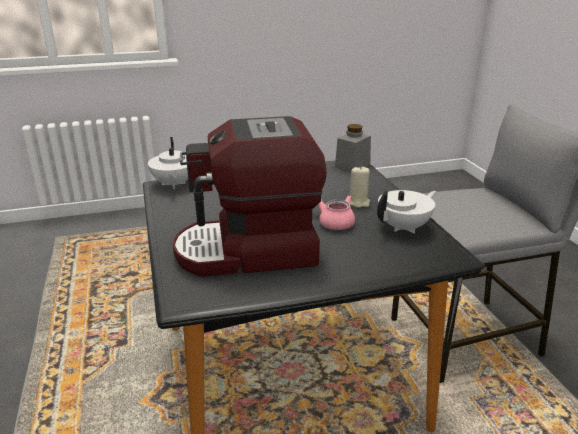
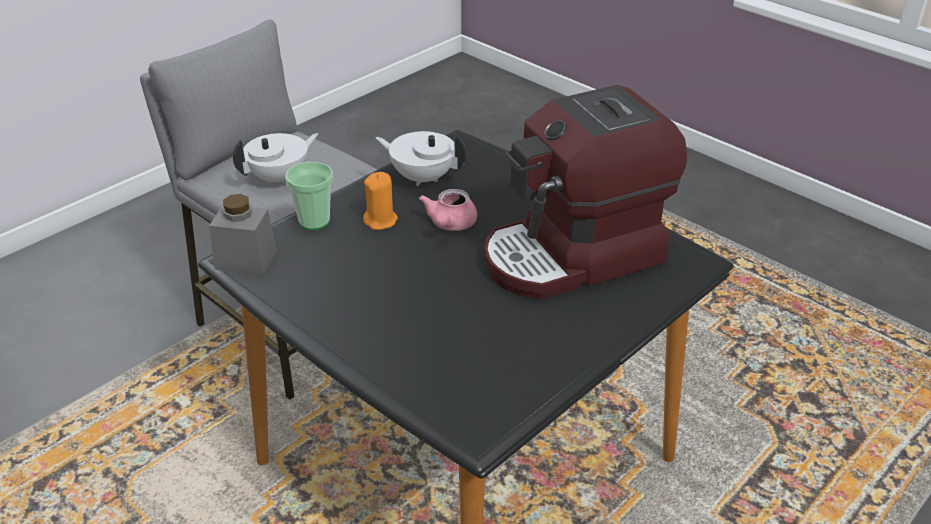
camera: 120 degrees left, 10 degrees up
white teapot [148,137,188,189] -> white teapot moved to [233,133,318,186]
coffee machine [172,116,327,277] -> coffee machine turned 105 degrees clockwise [484,85,687,299]
beige candle [350,166,370,208] -> orange candle [363,172,398,230]
none -> cup [285,162,333,230]

